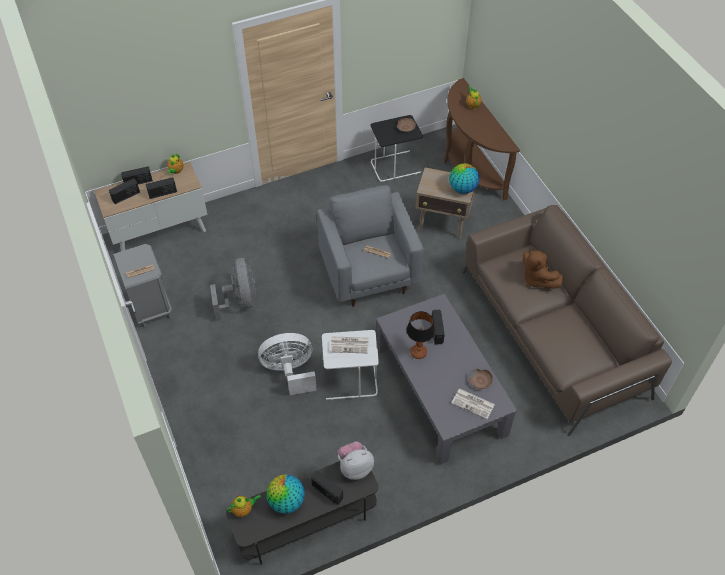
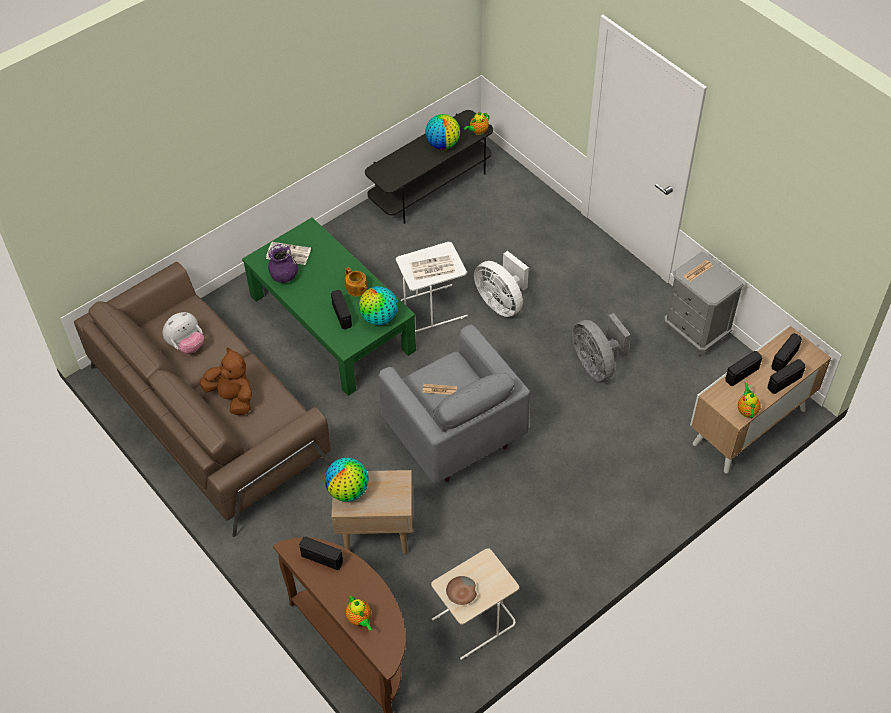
camera: 165 degrees right, 0 degrees up
white fan [258,333,317,395] -> white fan turned 75 degrees clockwise [474,251,529,317]
radio [311,471,343,505] -> radio moved to [299,536,343,570]
plush toy [338,442,374,480] -> plush toy moved to [162,312,204,354]
black side table [371,115,423,182] -> beige side table [431,548,519,660]
grey coffee table [376,294,517,465] -> green coffee table [242,217,416,396]
table lamp [407,311,435,359] -> teapot [345,267,367,296]
brown bowl [469,369,493,389] -> purple vase [268,244,298,283]
none -> globe [359,286,398,325]

